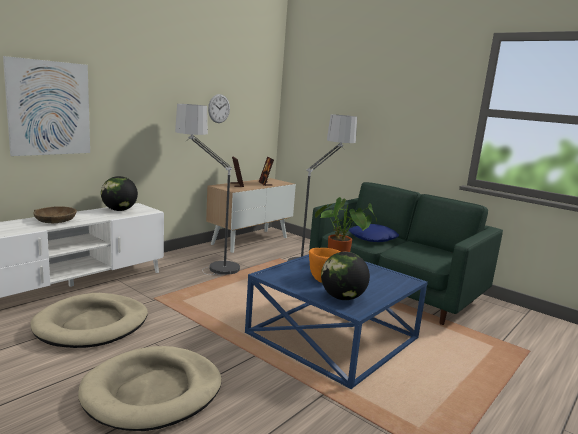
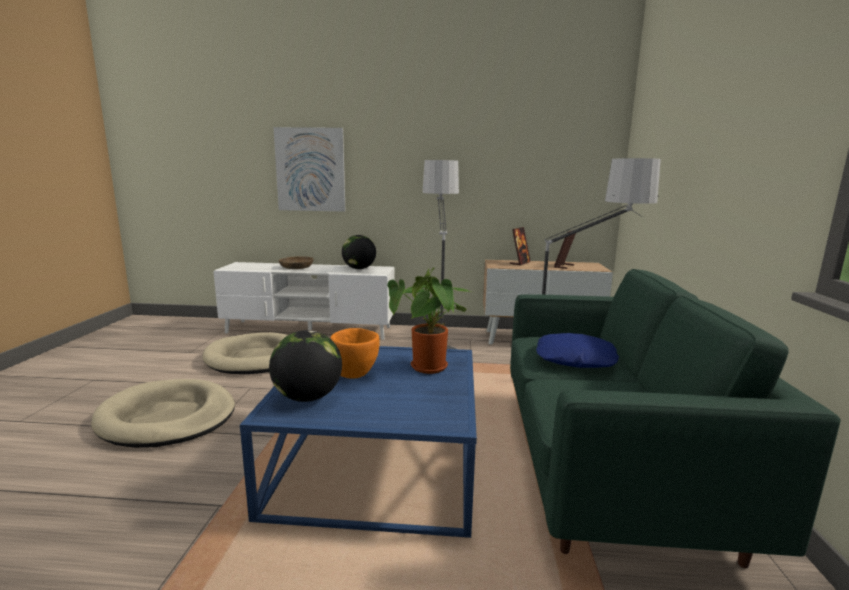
camera: 55 degrees right, 0 degrees up
wall clock [208,94,230,123] -> none

